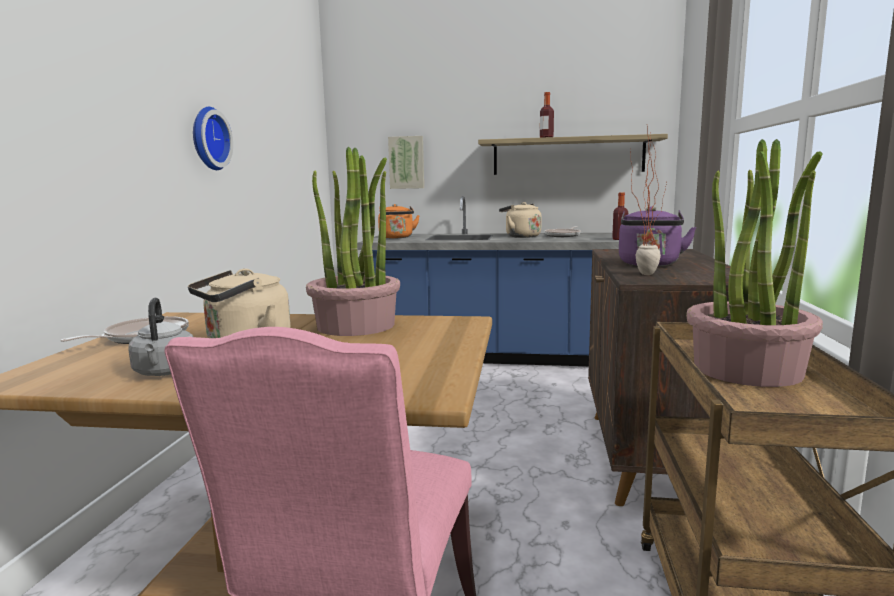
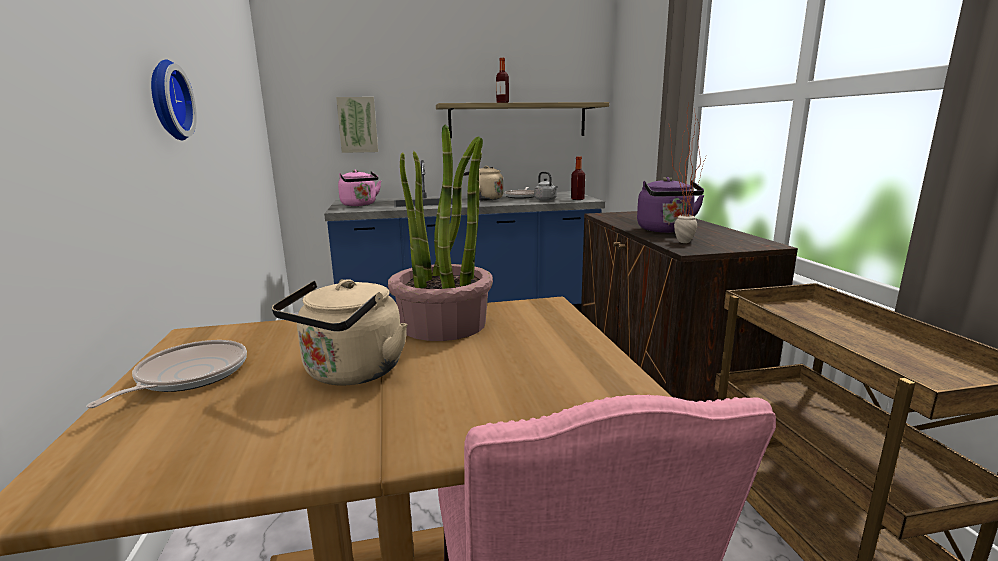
camera: 20 degrees left, 5 degrees up
grey kettle [128,298,193,376] -> grey kettle moved to [534,172,558,201]
orange kettle [378,204,420,238] -> pink kettle [338,170,381,206]
potted plant [686,139,823,387] -> none

